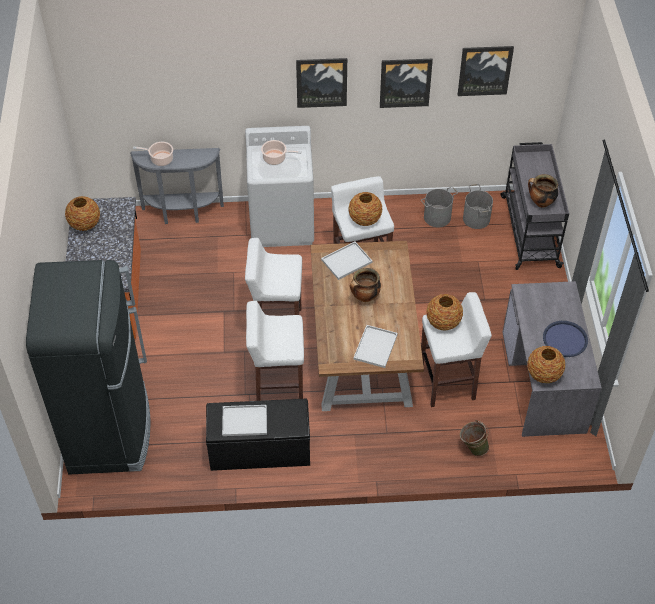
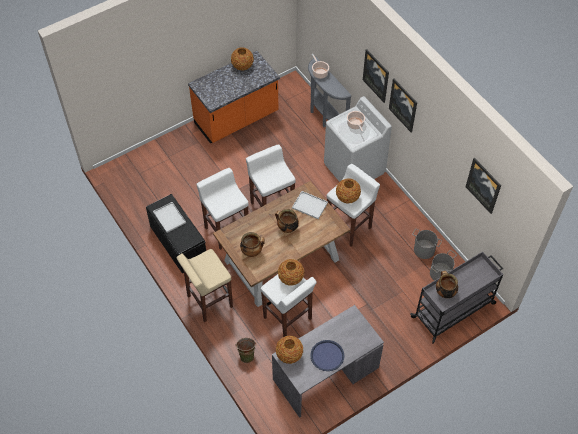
camera: 60 degrees right, 5 degrees up
black fridge [26,260,151,475] -> none
white tray [353,325,398,368] -> cooking pot [240,232,265,257]
picture [380,59,433,108] -> picture moved to [363,49,389,103]
none -> beige stool [177,249,233,322]

